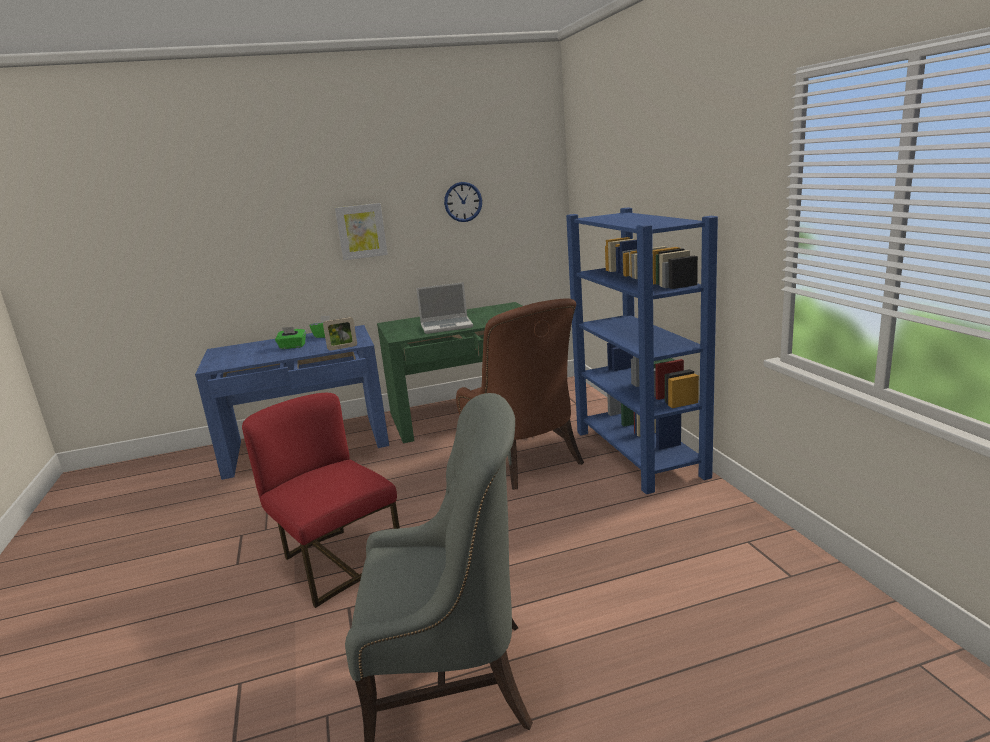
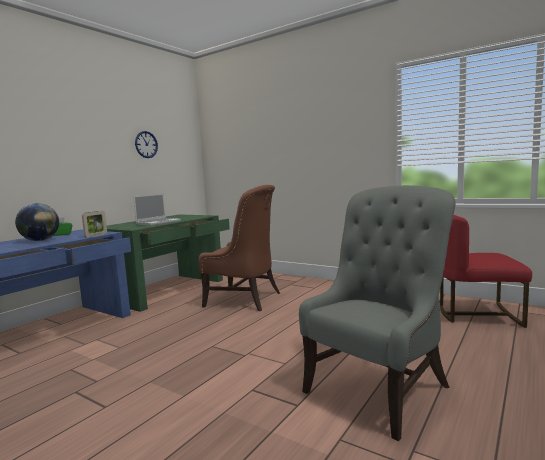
camera: 40 degrees left, 10 degrees down
red chair [242,393,400,608] -> red chair moved to [440,215,532,328]
green tissue box [275,327,306,349] -> globe [15,203,59,241]
picture [335,203,388,260] -> none
blue bookcase [566,207,718,494] -> none

